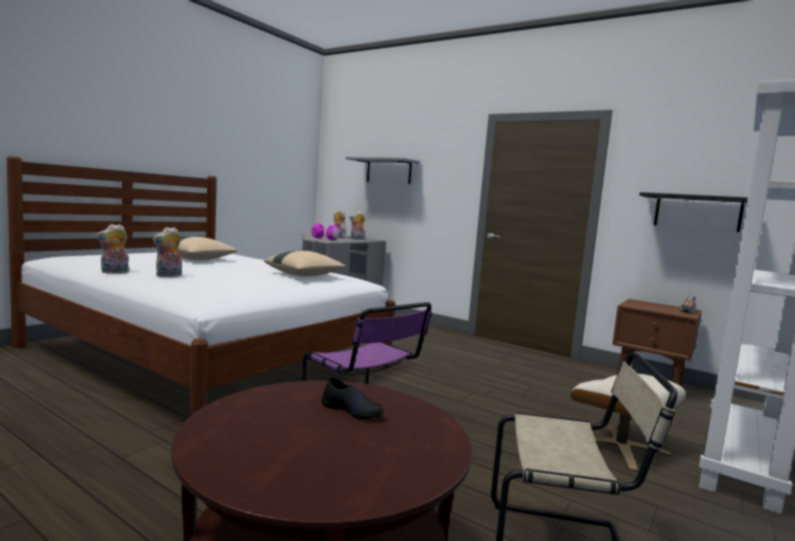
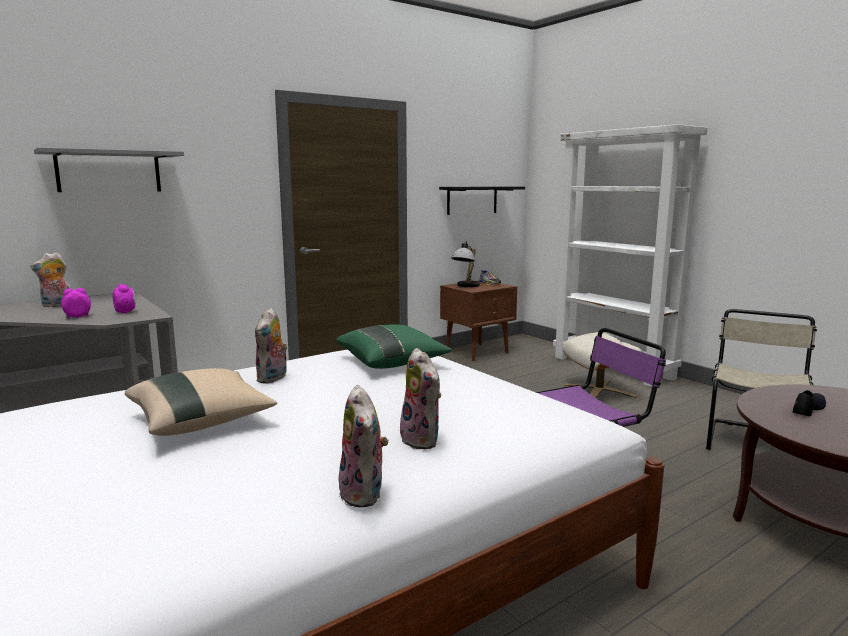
camera: 70 degrees left, 5 degrees up
beige pillow [264,251,346,276] -> green pillow [336,324,452,369]
plush toy [349,211,365,240] -> plush toy moved to [255,308,288,384]
none -> table lamp [451,241,480,287]

